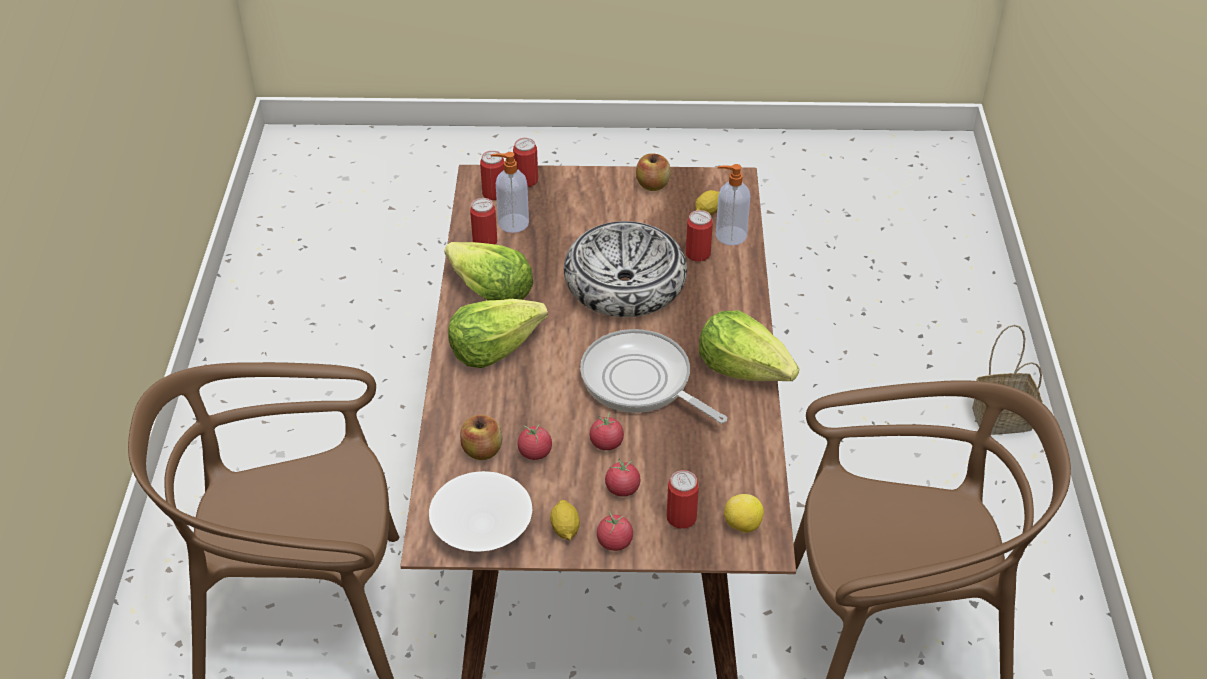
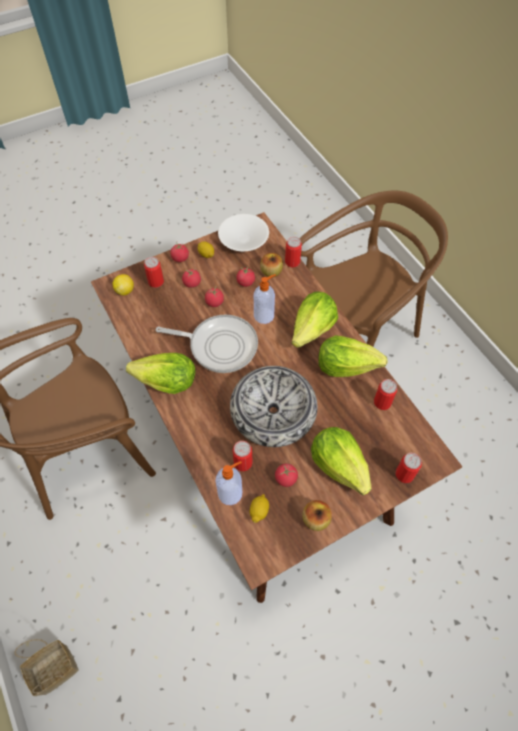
camera: 150 degrees right, 15 degrees up
can [480,151,504,200] -> can moved to [285,237,302,267]
soap dispenser [491,152,529,233] -> soap dispenser moved to [254,274,276,324]
none -> tomato [275,464,298,487]
none -> lettuce [311,427,371,495]

